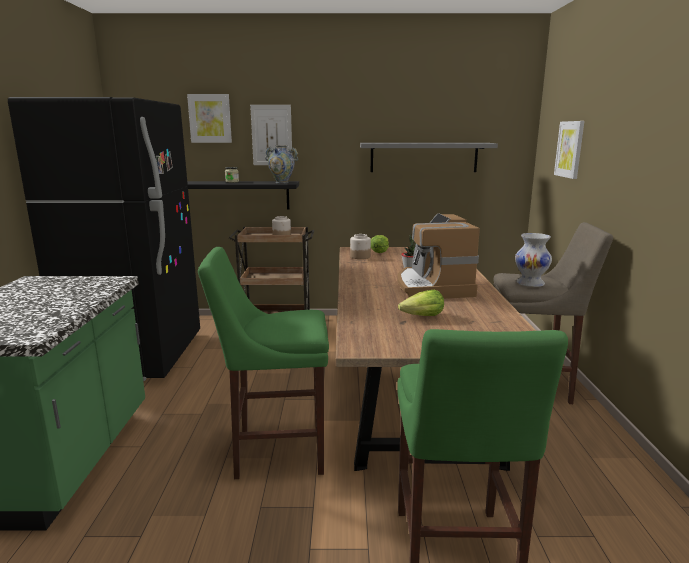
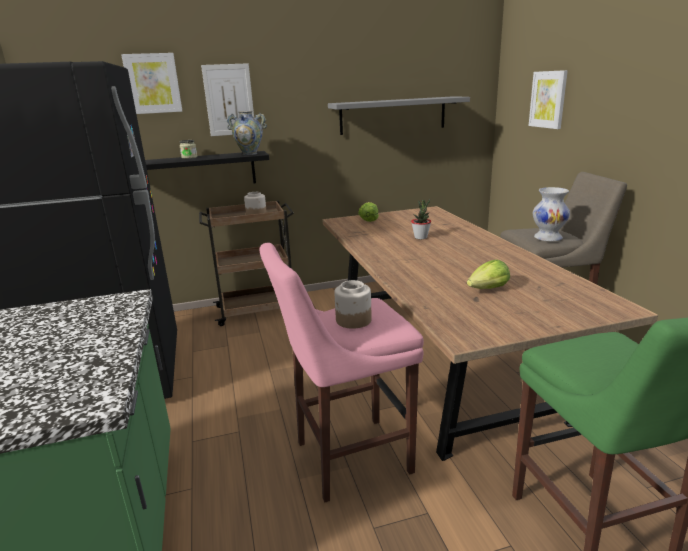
camera: 15 degrees left, 5 degrees up
green stool [198,247,329,479] -> pink stool [259,243,424,502]
jar [350,234,371,259] -> jar moved to [334,280,372,329]
coffee machine [397,213,480,299] -> none

